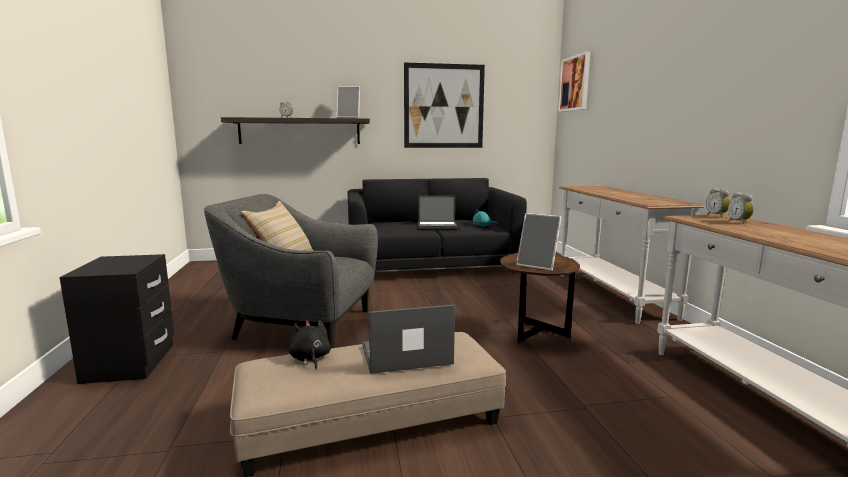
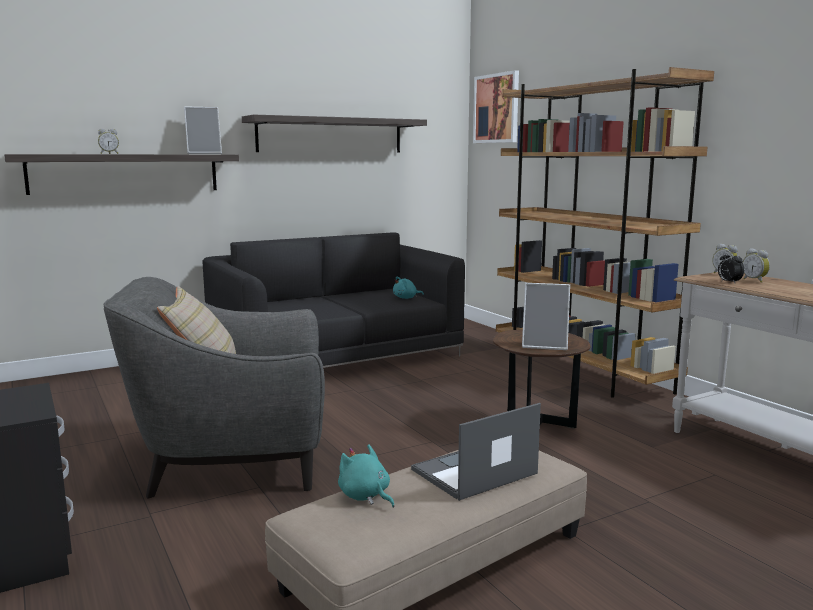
camera: 20 degrees left, 0 degrees up
black plush toy [289,320,331,370] -> turquoise plush toy [338,444,394,508]
picture [404,62,485,148] -> shelf [242,115,427,153]
laptop [418,196,457,228] -> none
white console table [559,186,704,324] -> brown bookcase [496,67,714,398]
none -> alarm clock [718,250,744,283]

